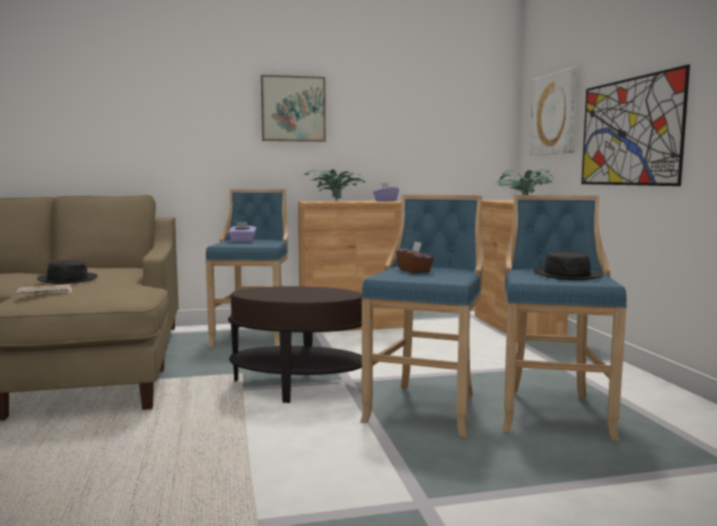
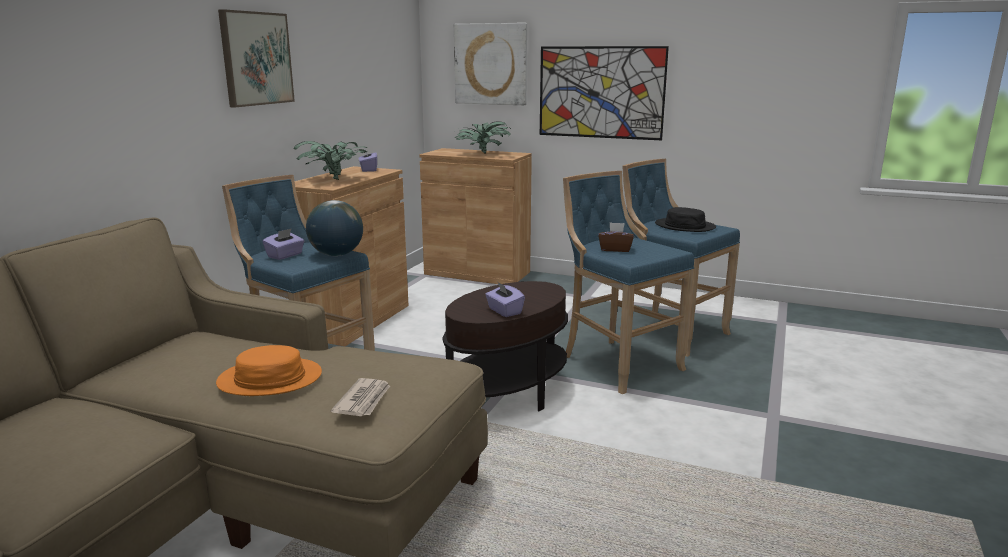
camera: 55 degrees left, 10 degrees up
black hat [37,260,98,284] -> orange hat [216,345,322,396]
none -> globe [306,200,363,256]
none -> purple tissue box [485,281,525,317]

